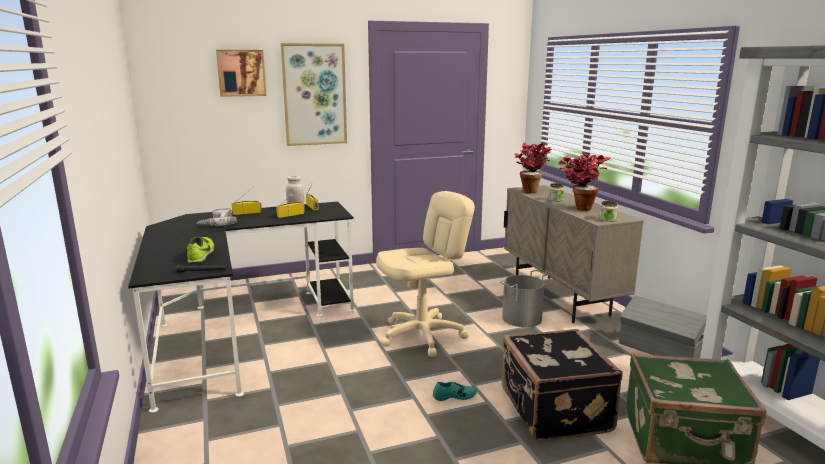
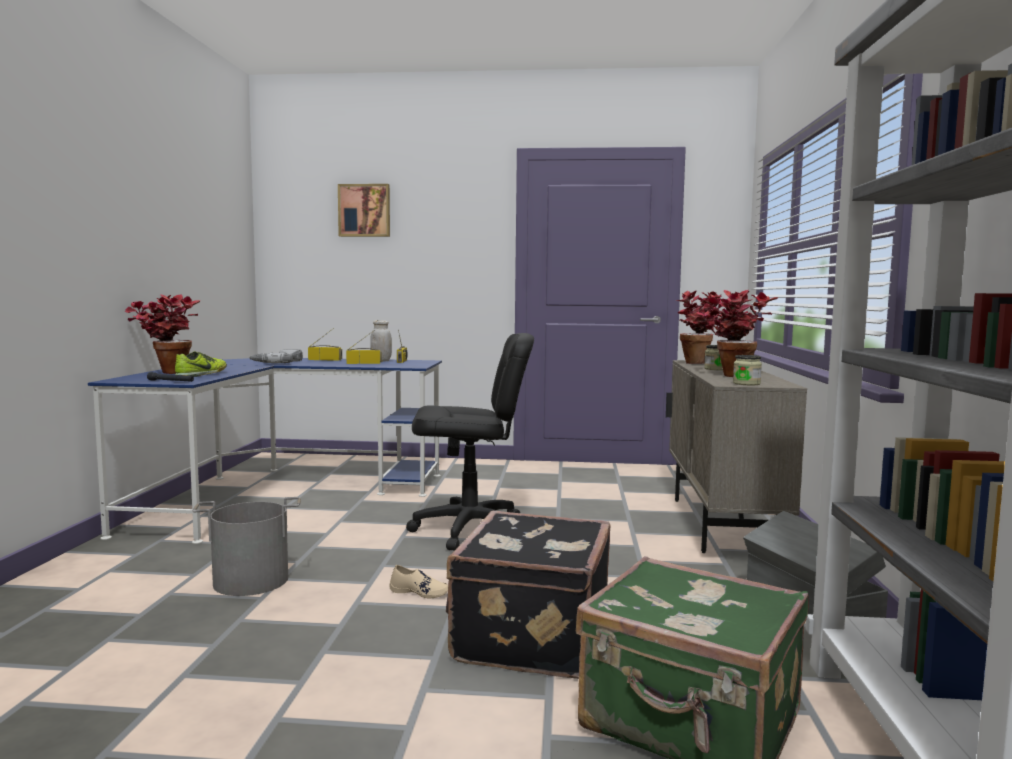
camera: 25 degrees right, 10 degrees down
black desk [128,202,355,413] -> blue desk [88,358,442,544]
picture [281,43,347,146] -> none
beige office chair [376,191,475,357] -> black office chair [406,333,534,551]
turquoise shoe [433,382,477,401] -> beige shoe [389,565,448,599]
grey bucket [500,270,548,327] -> grey bucket moved to [193,497,301,596]
none -> potted plant [124,294,200,374]

